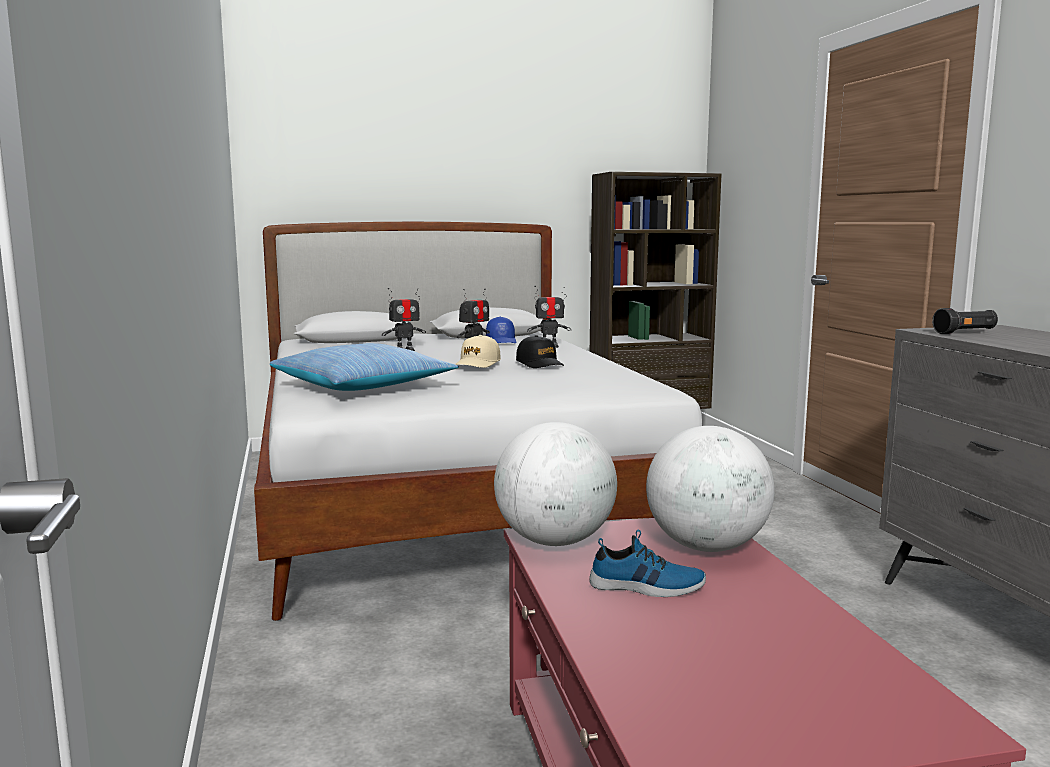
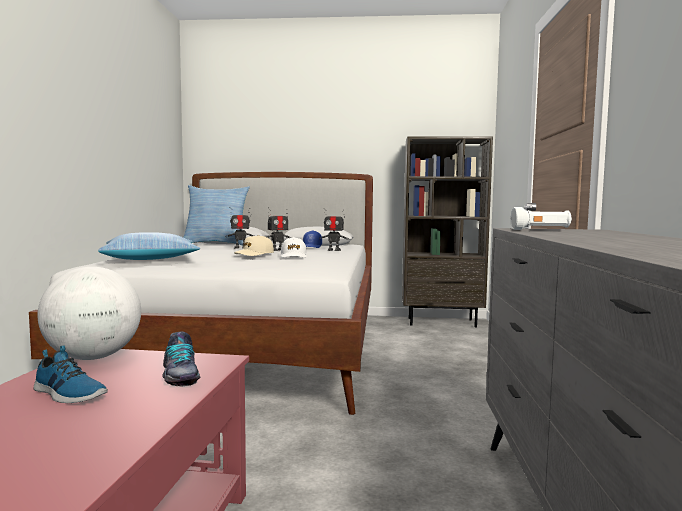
camera: 20 degrees right, 5 degrees down
black cap [516,335,564,368] -> white cap [281,237,307,258]
globe [646,426,775,552] -> shoe [162,331,200,386]
black flashlight [932,308,998,334] -> white flashlight [511,207,572,230]
none -> pillow [183,185,250,245]

